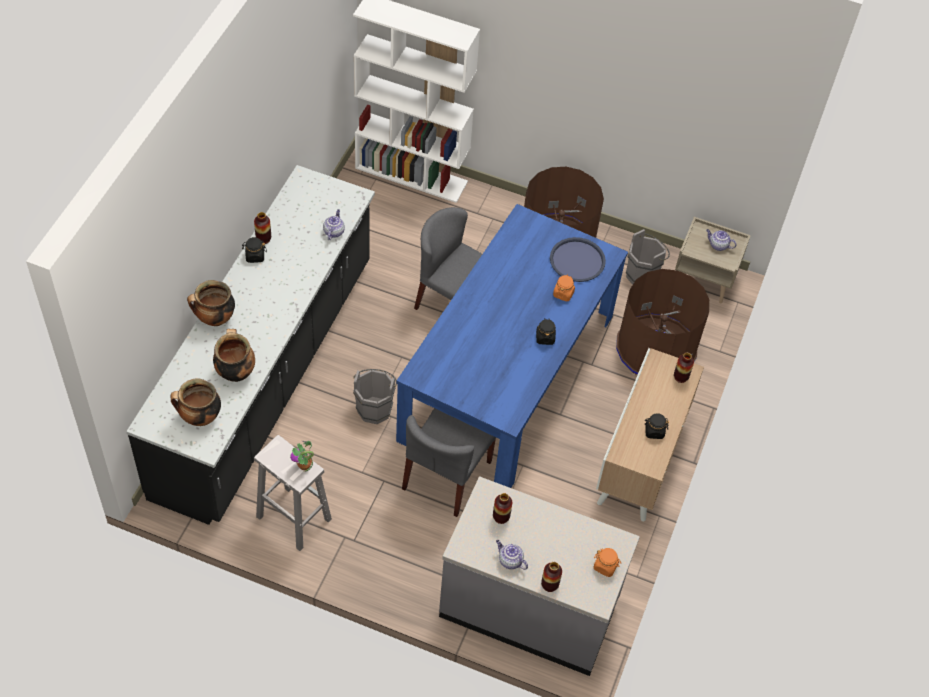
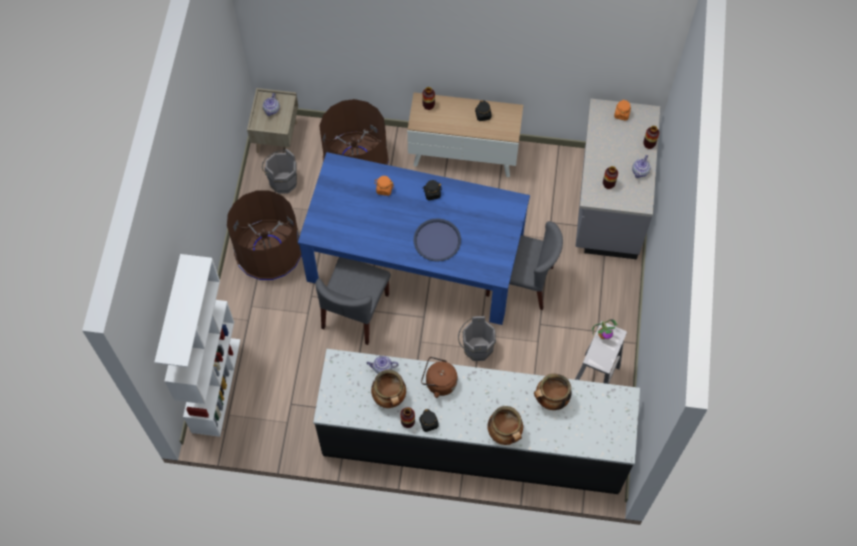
camera: 100 degrees left, 10 degrees up
cooking pot [171,378,221,426] -> cooking pot moved to [371,369,406,408]
blue tray [550,237,606,282] -> blue tray moved to [413,218,461,262]
none -> brown kettle [421,357,457,398]

